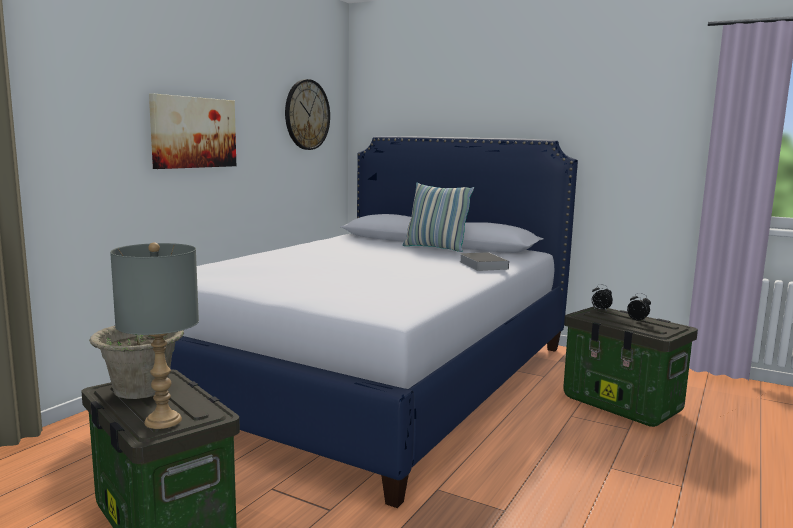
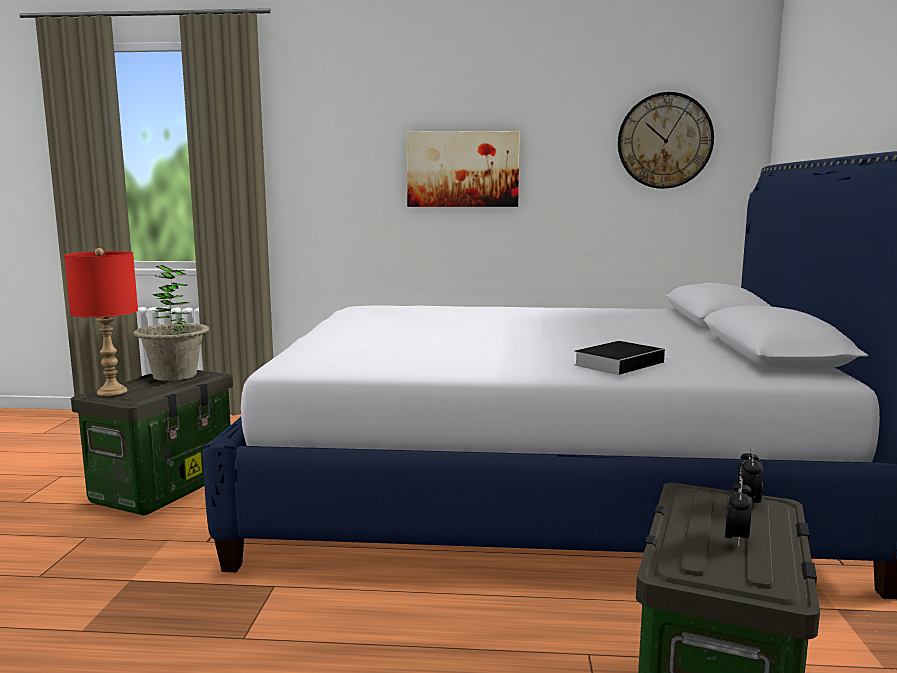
camera: 65 degrees right, 0 degrees up
grey table lamp [110,242,199,429] -> red table lamp [64,248,138,396]
pillow [403,182,474,252] -> none

